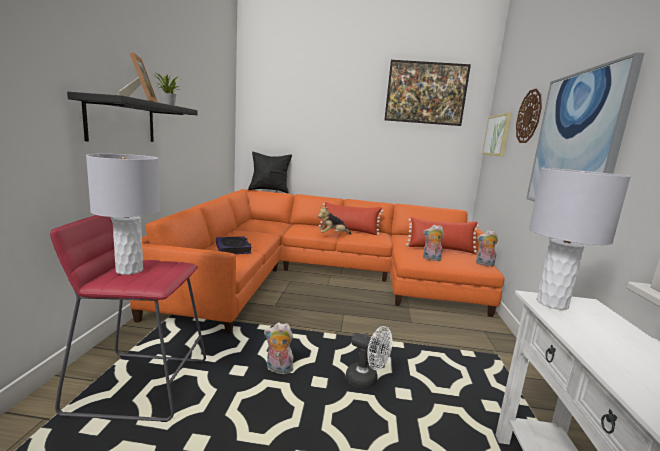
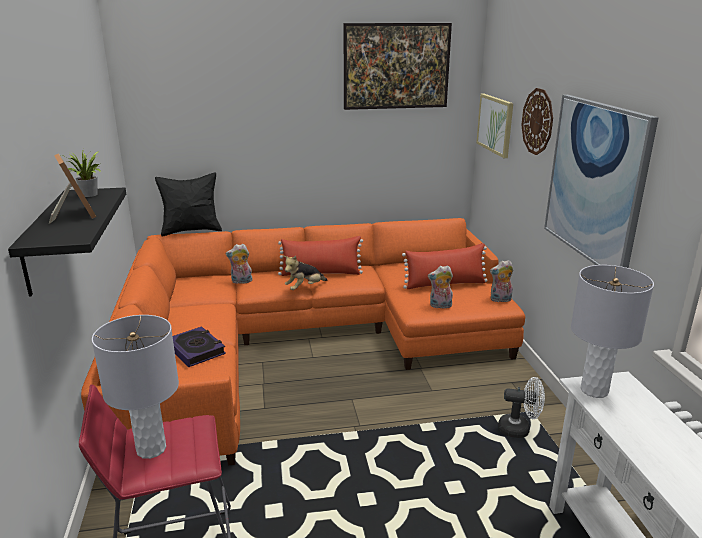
camera: 15 degrees left, 10 degrees up
plush toy [264,323,294,374] -> plush toy moved to [226,244,253,284]
white fan [346,326,393,388] -> white fan moved to [498,377,545,438]

